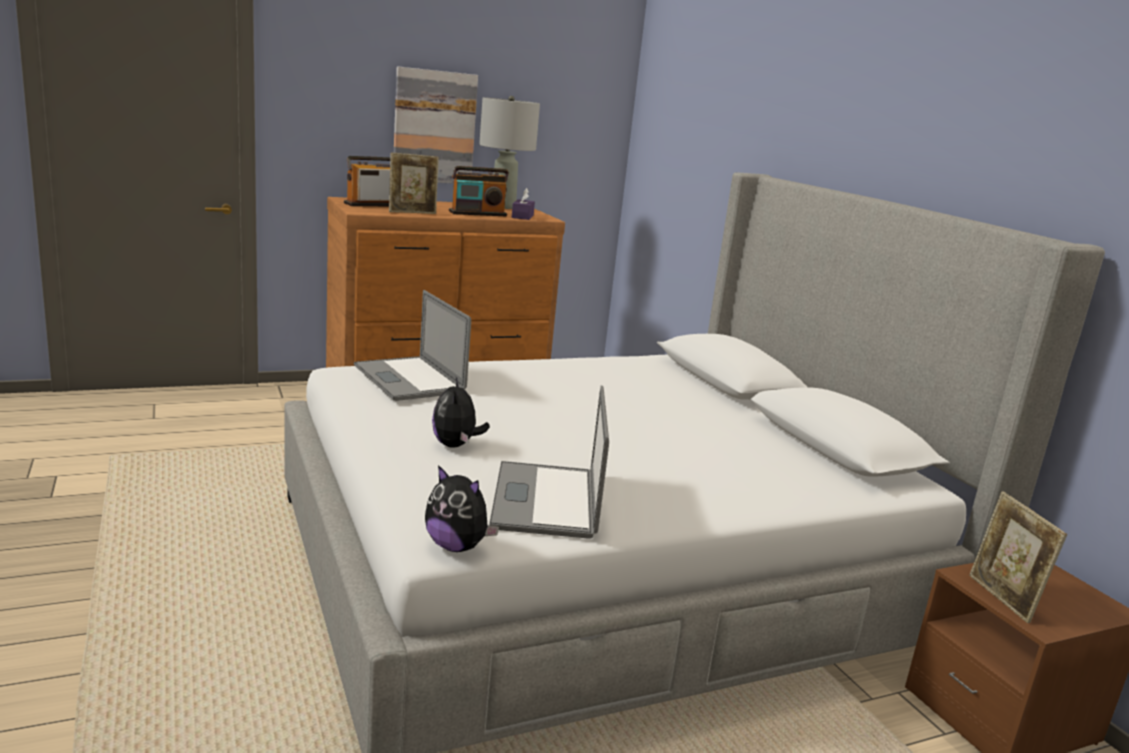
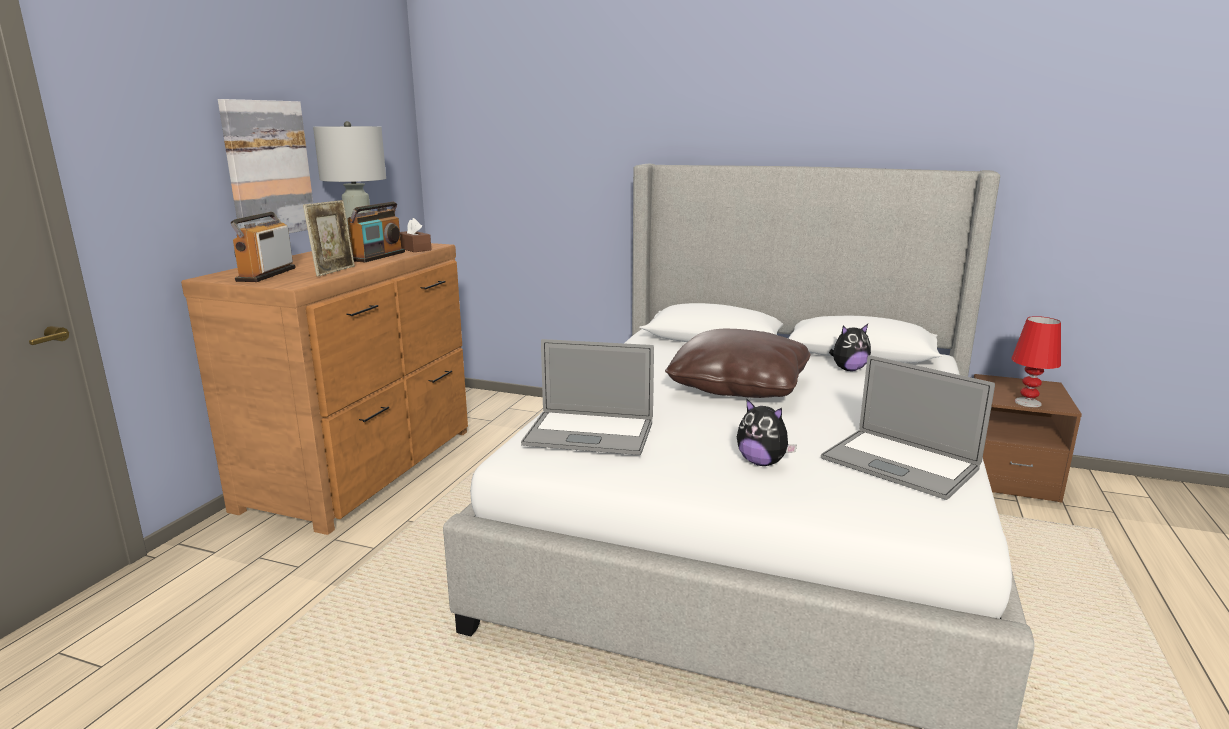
camera: 45 degrees left, 0 degrees up
plush toy [425,465,499,552] -> plush toy moved to [829,324,871,371]
purple tissue box [512,188,535,220] -> brown tissue box [400,218,432,252]
picture frame [969,491,1067,623] -> red table lamp [1011,316,1061,407]
none -> brown pillow [665,329,811,398]

